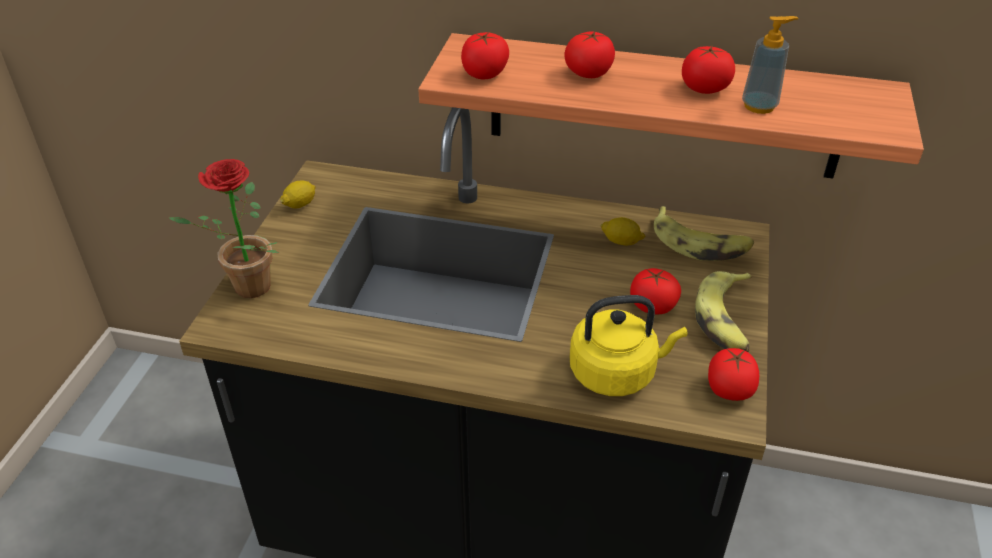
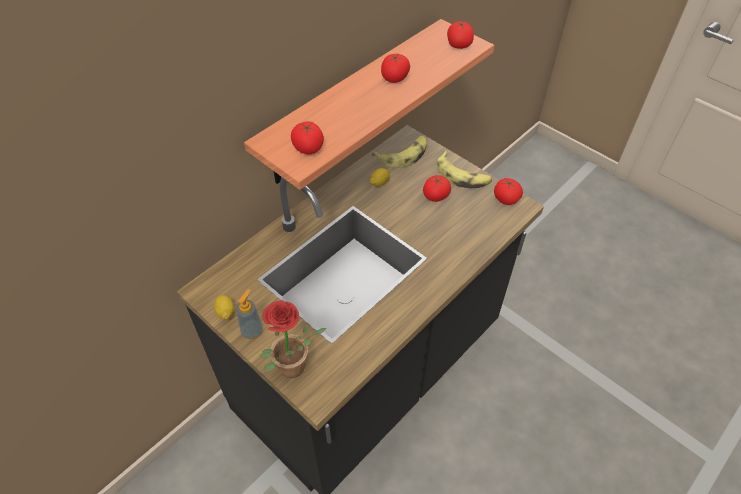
camera: 60 degrees left, 10 degrees up
tomato [565,31,615,78] -> tomato moved to [447,21,474,49]
yellow kettle [570,295,687,396] -> none
soap dispenser [742,16,798,114] -> soap dispenser moved to [236,289,263,339]

